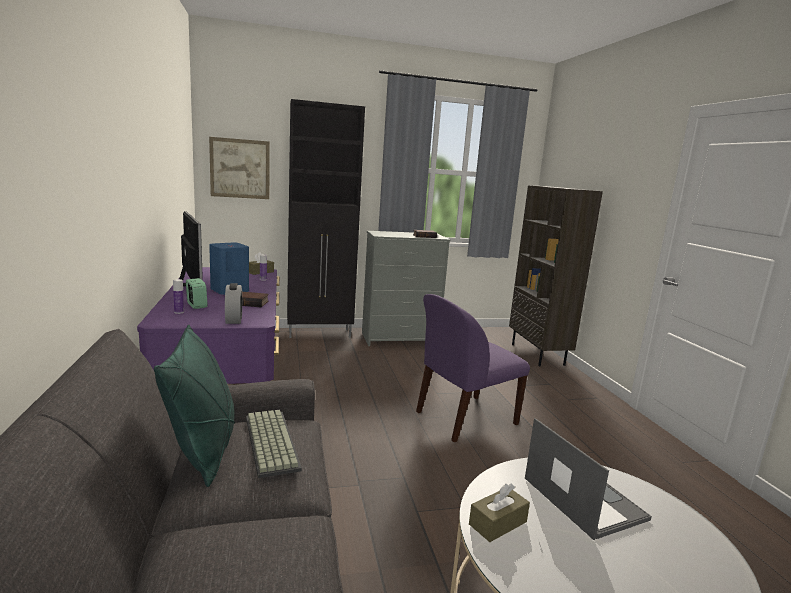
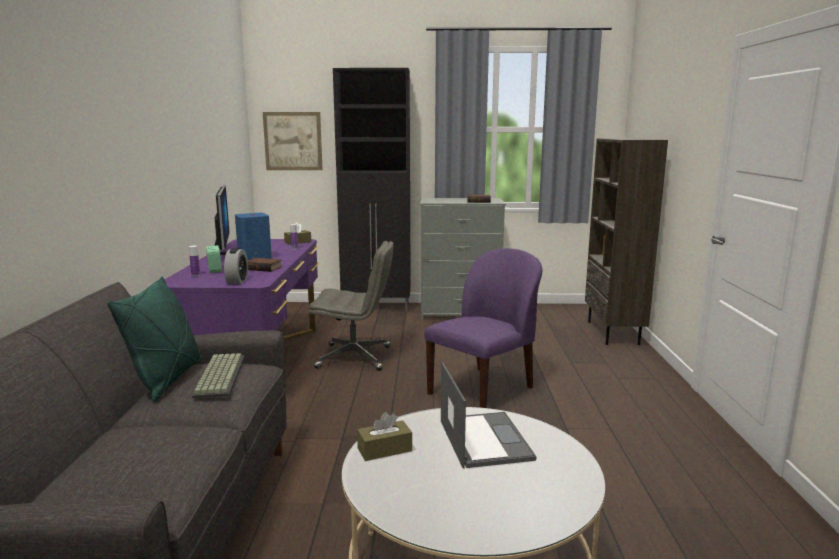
camera: 15 degrees right, 0 degrees up
purple chair [416,294,530,442] -> purple chair turned 150 degrees clockwise [424,248,542,408]
none -> grey office chair [309,241,393,371]

